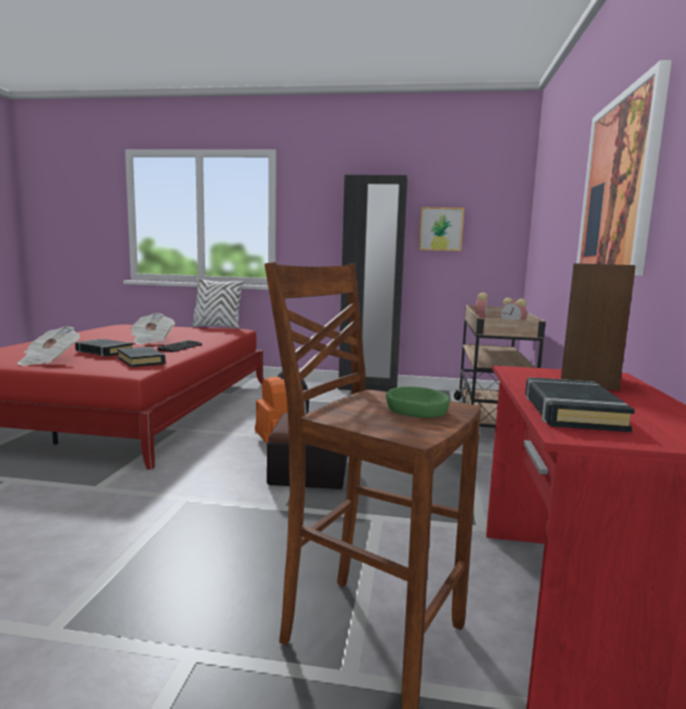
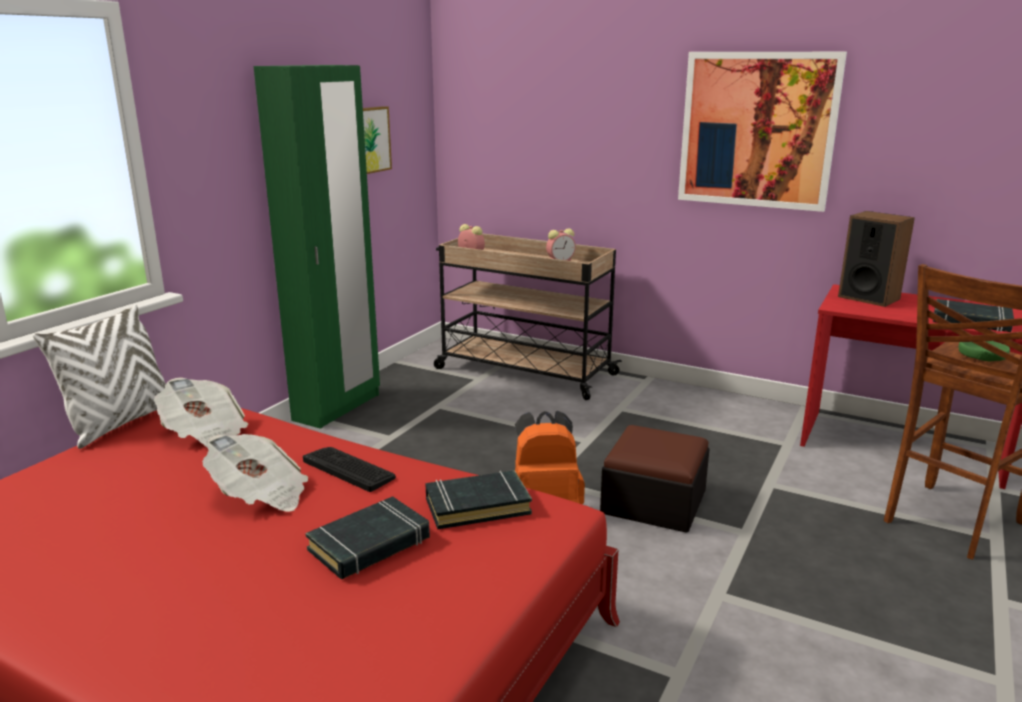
camera: 70 degrees left, 10 degrees up
newspaper [17,327,80,366] -> newspaper moved to [154,377,249,448]
black wardrobe [338,175,408,392] -> green wardrobe [254,65,380,429]

